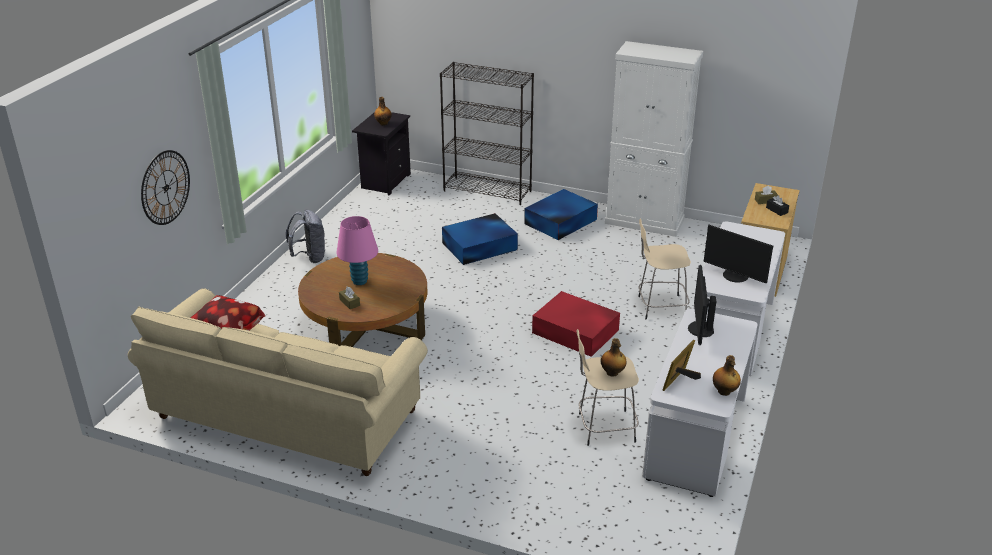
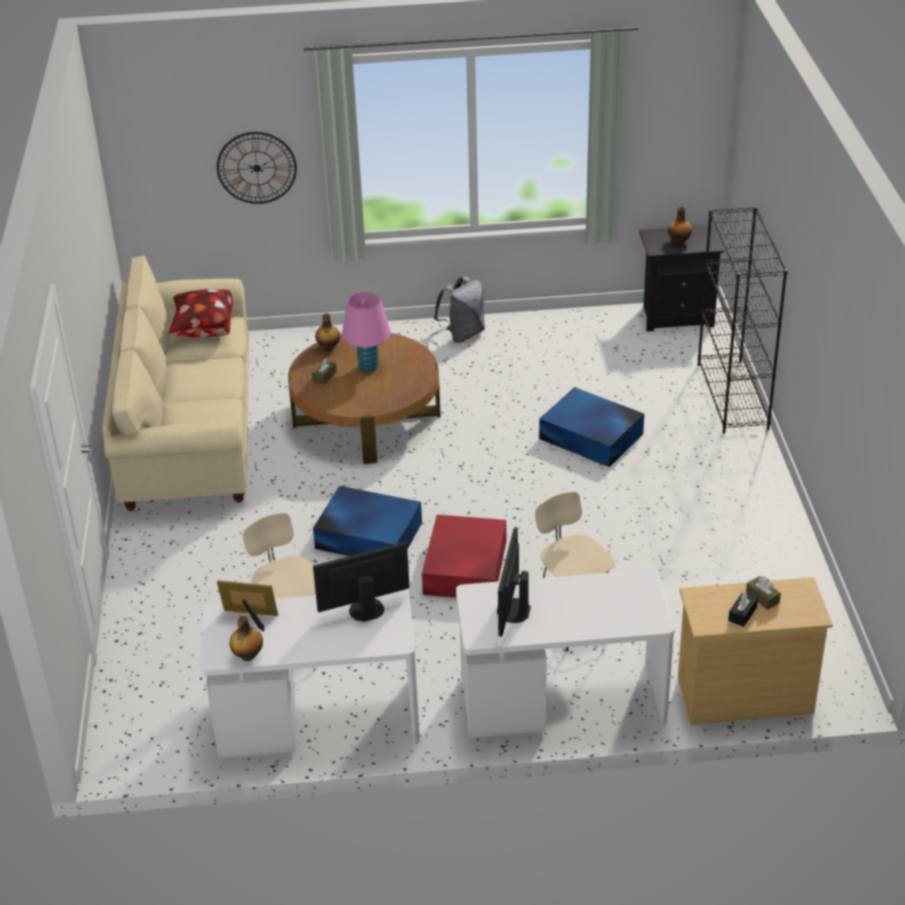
camera: 65 degrees right, 5 degrees up
blue storage box [524,189,598,240] -> blue storage box moved to [313,486,422,556]
bottle [601,338,627,377] -> bottle moved to [315,313,340,351]
white cabinet [605,41,703,237] -> none

